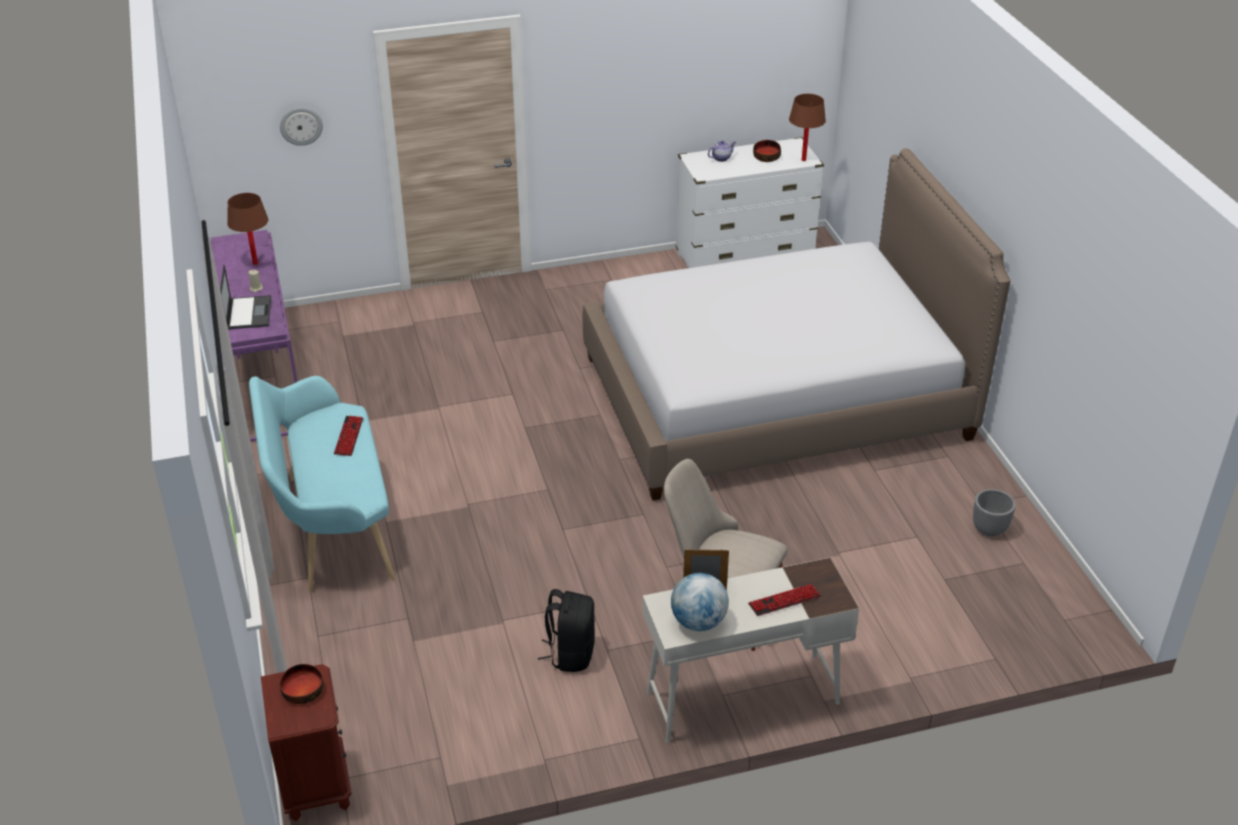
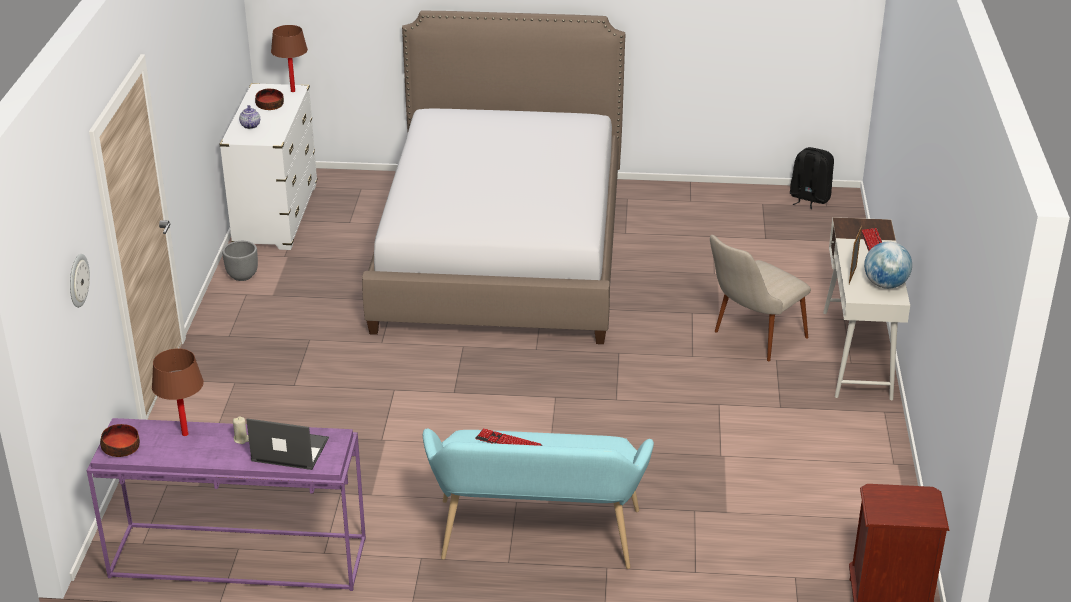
camera: 70 degrees left, 5 degrees down
bowl [280,664,324,705] -> bowl moved to [100,424,140,457]
black backpack [538,589,595,672] -> black backpack moved to [790,147,834,209]
grey planter [973,489,1016,536] -> grey planter moved to [222,241,258,281]

